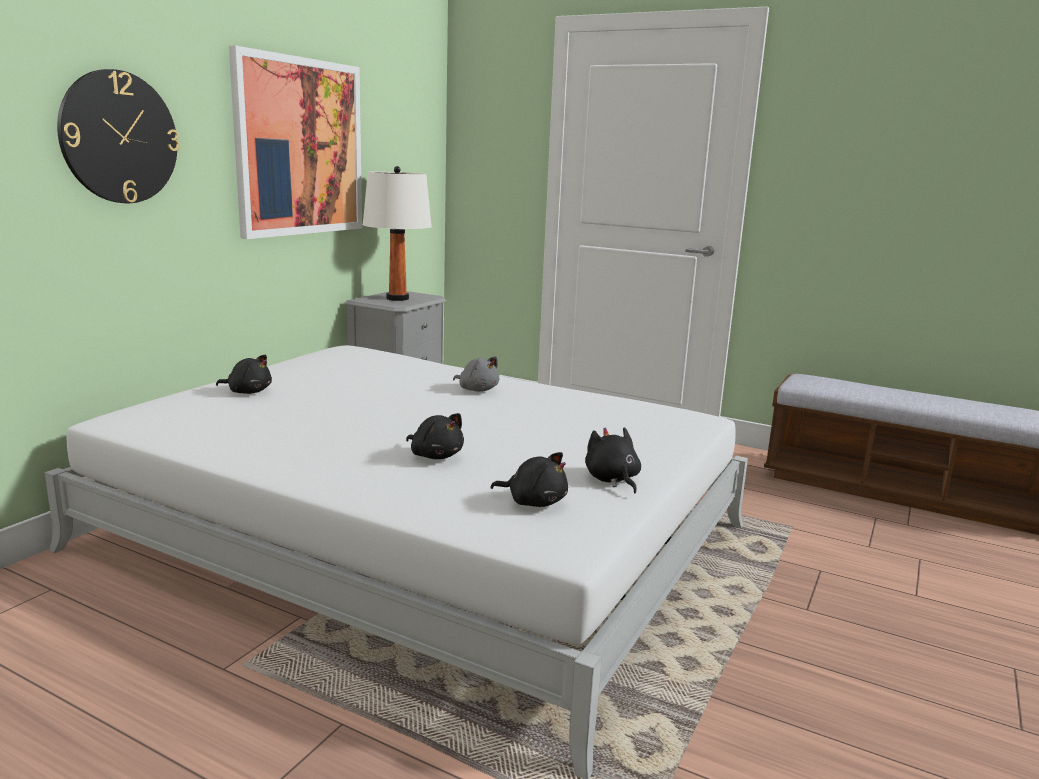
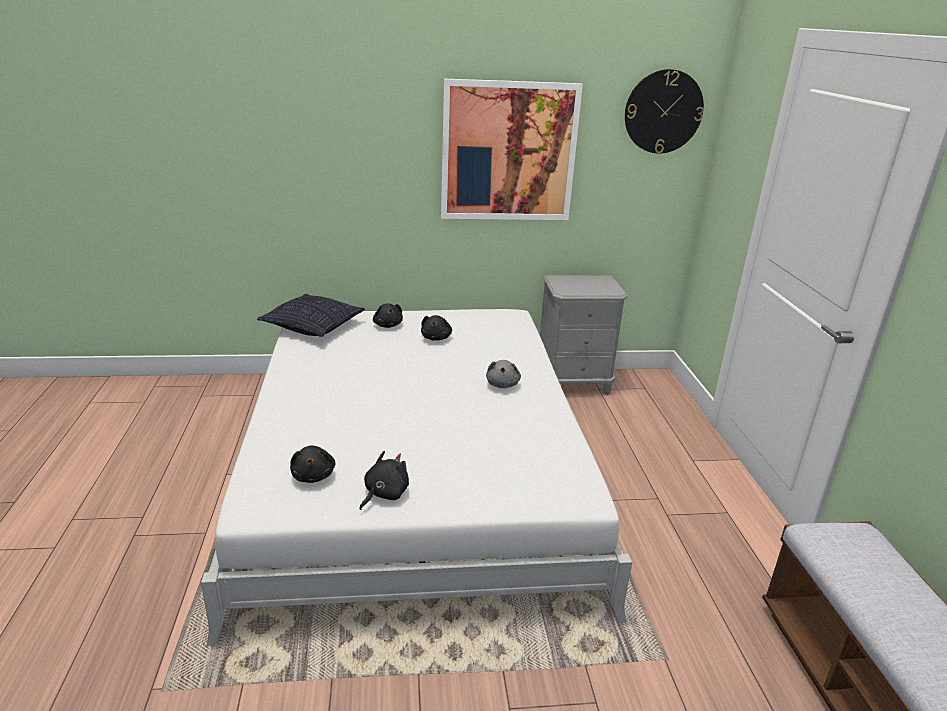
camera: 55 degrees right, 10 degrees up
wall clock [57,69,180,203] -> wall clock moved to [625,69,704,154]
white table lamp [363,166,432,301] -> none
black plush toy [406,413,464,459] -> black plush toy moved to [421,315,452,341]
none -> pillow [257,294,365,337]

